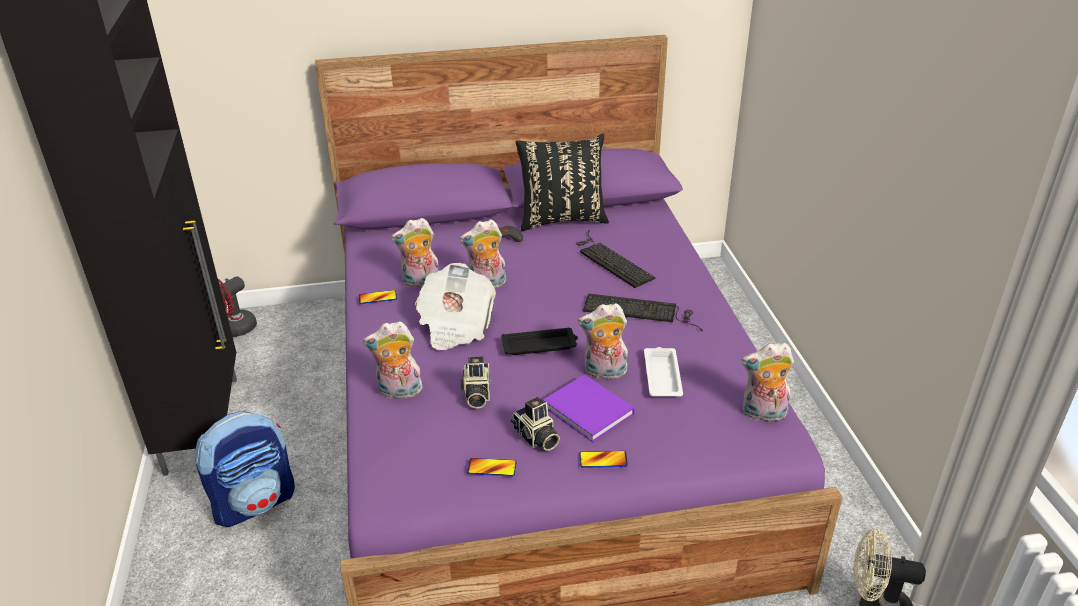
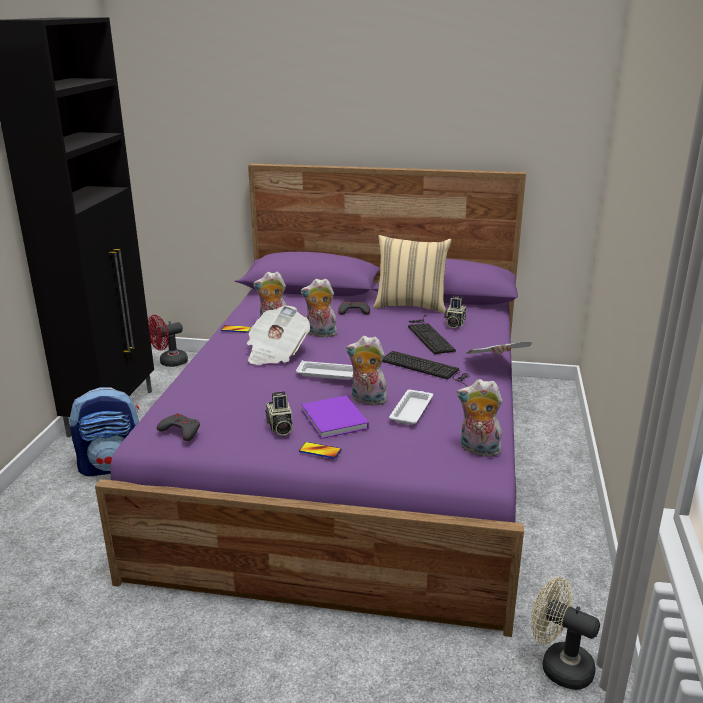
camera: 20 degrees right, 10 degrees down
plush toy [363,321,423,399] -> none
camera [460,356,491,409] -> camera moved to [444,296,466,328]
phone [467,458,517,477] -> none
black tray [501,328,578,355] -> white tray [296,360,353,380]
black pillow [515,134,609,231] -> beige pillow [373,235,452,314]
none -> grey game controller [157,413,200,441]
none -> newspaper [466,342,533,355]

